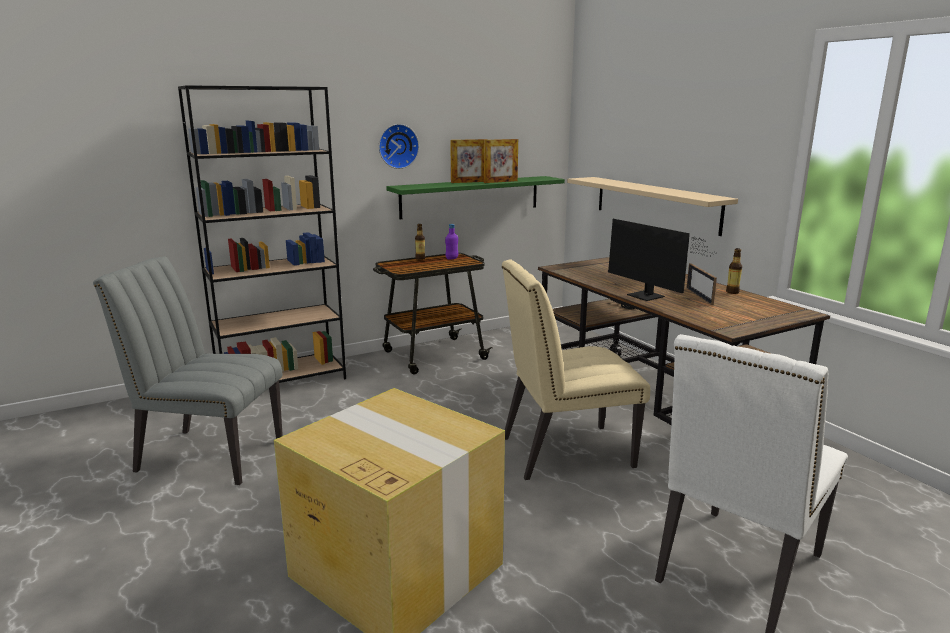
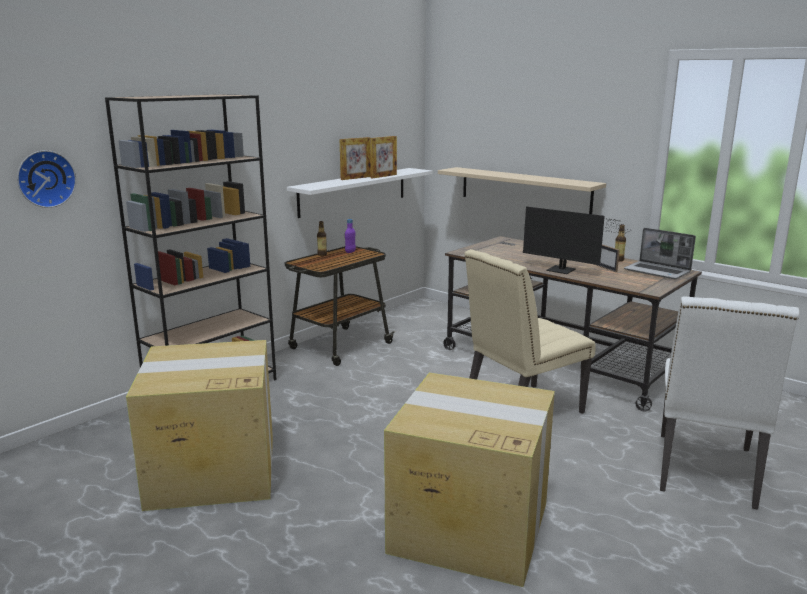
camera: 20 degrees left, 0 degrees up
grey chair [93,256,283,485] -> cardboard box [126,340,273,511]
wall clock [379,124,419,169] -> wall clock moved to [17,150,76,208]
green shelf [386,176,565,219] -> white shelf [287,168,432,218]
none -> laptop [624,228,696,279]

